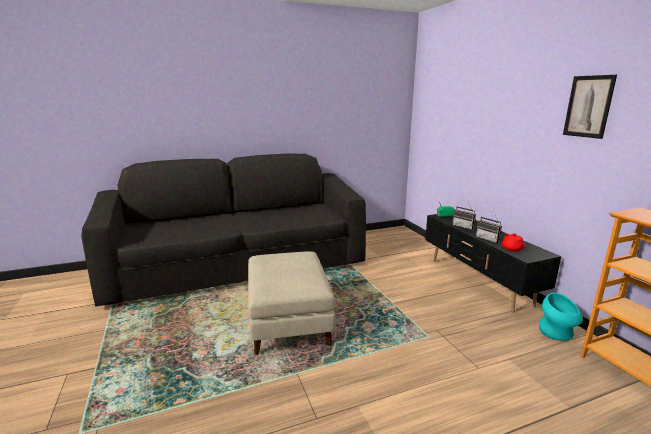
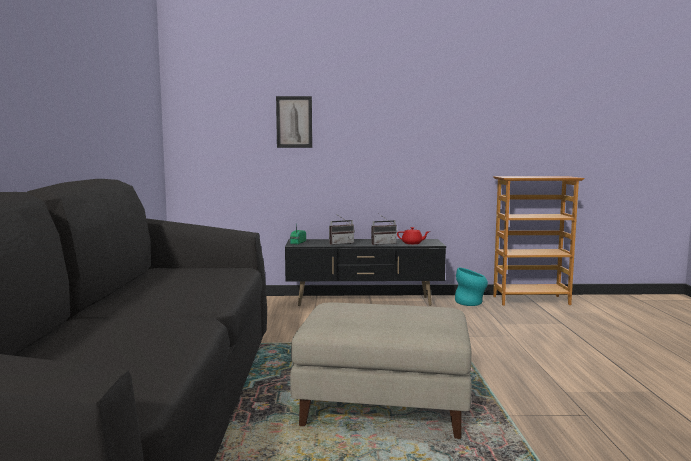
camera: 70 degrees left, 10 degrees down
picture [563,75,617,139] -> picture moved to [276,96,312,148]

